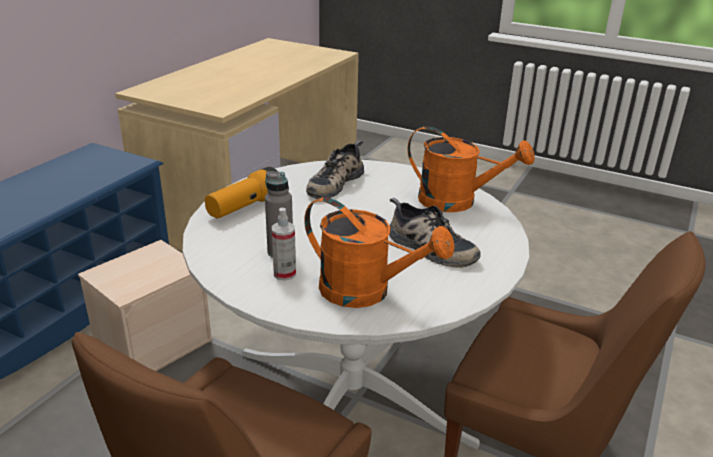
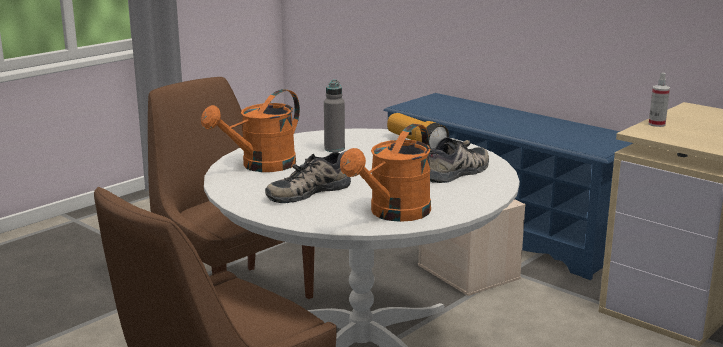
camera: 105 degrees right, 10 degrees down
spray bottle [272,207,296,281] -> spray bottle moved to [649,73,670,127]
shoe [306,141,364,199] -> shoe turned 90 degrees clockwise [429,137,489,183]

